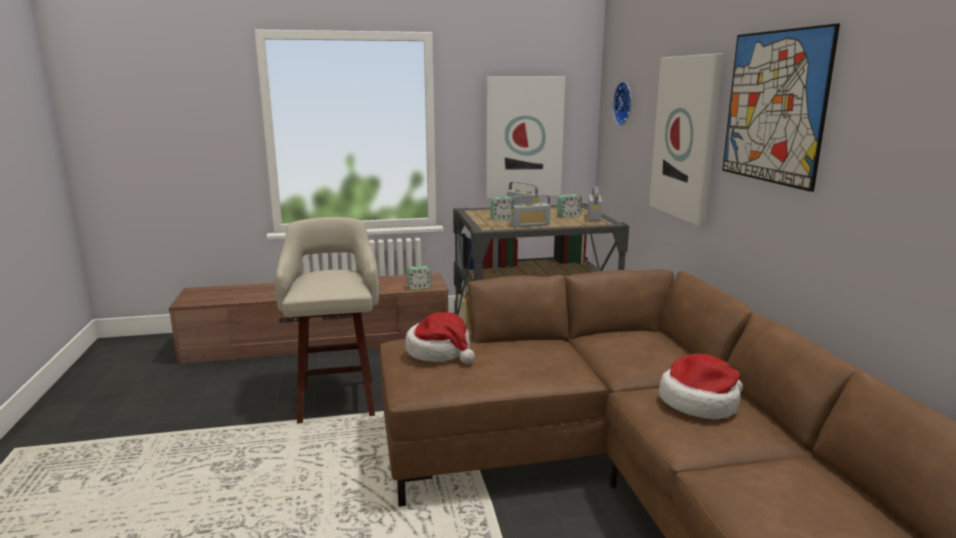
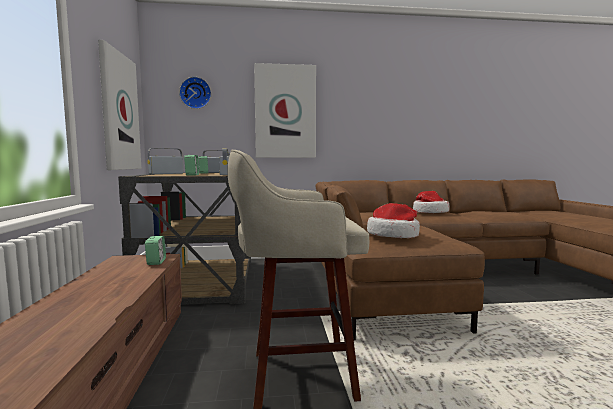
camera: 85 degrees left, 10 degrees down
picture [722,23,840,192] -> none

